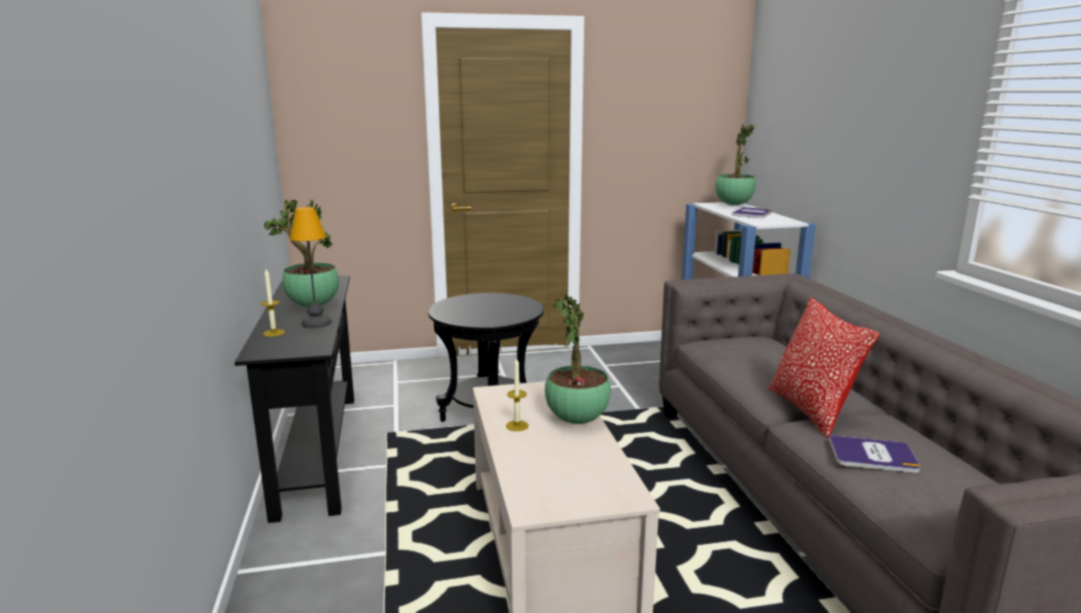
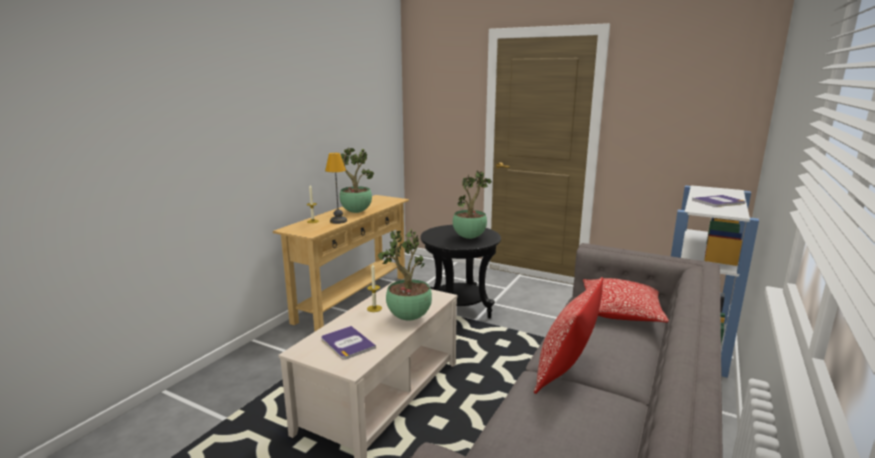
camera: 40 degrees right, 0 degrees up
black console table [235,275,354,523] -> beige console table [273,195,409,332]
potted plant [715,124,756,205] -> potted plant moved to [453,171,492,239]
book [828,435,920,473] -> book moved to [321,326,376,360]
none -> pillow [583,278,669,322]

